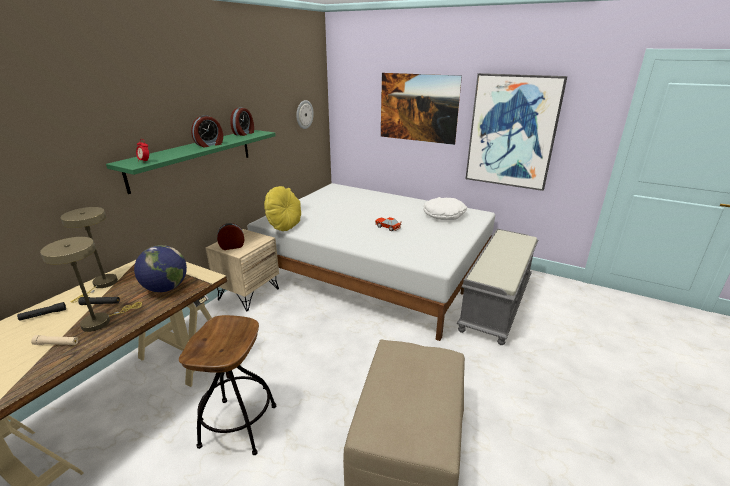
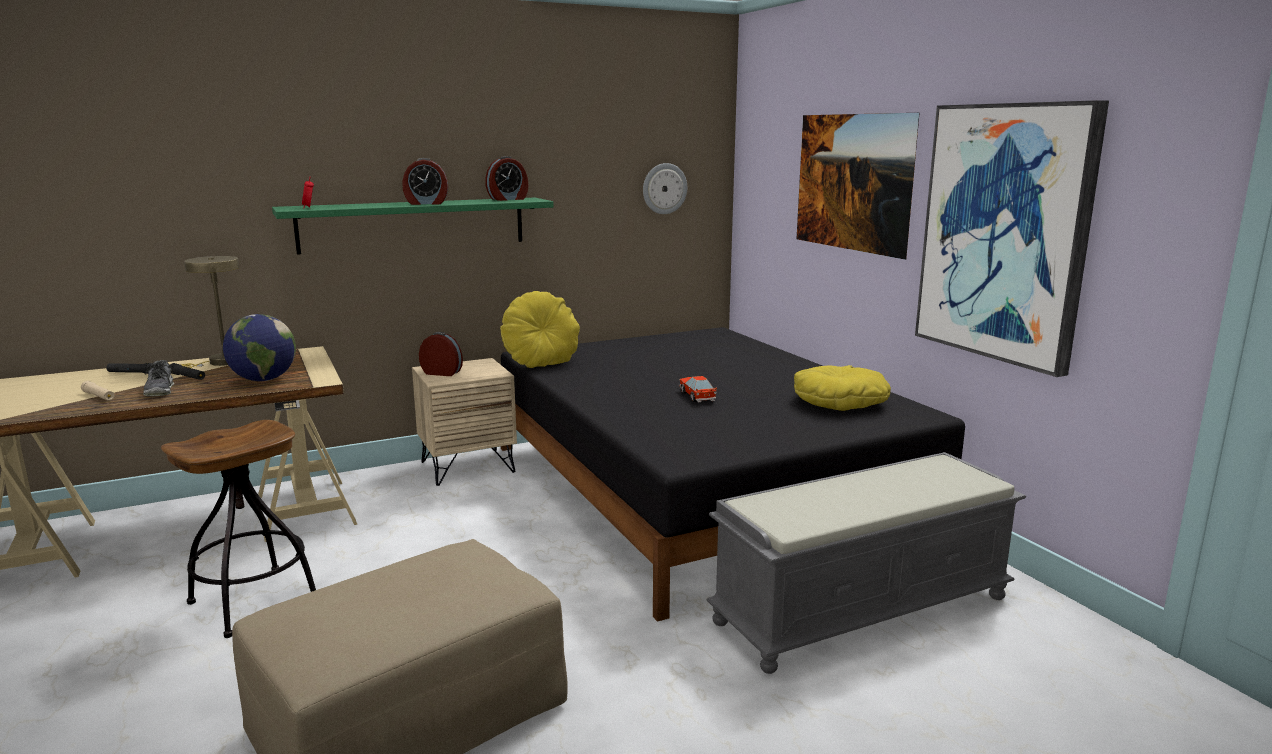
camera: 35 degrees right, 10 degrees down
beige table lamp [40,237,142,332] -> shoe [143,360,174,396]
white bed [247,183,495,341] -> black bed [501,327,965,622]
white pillow [423,197,467,220] -> yellow pillow [794,365,891,411]

